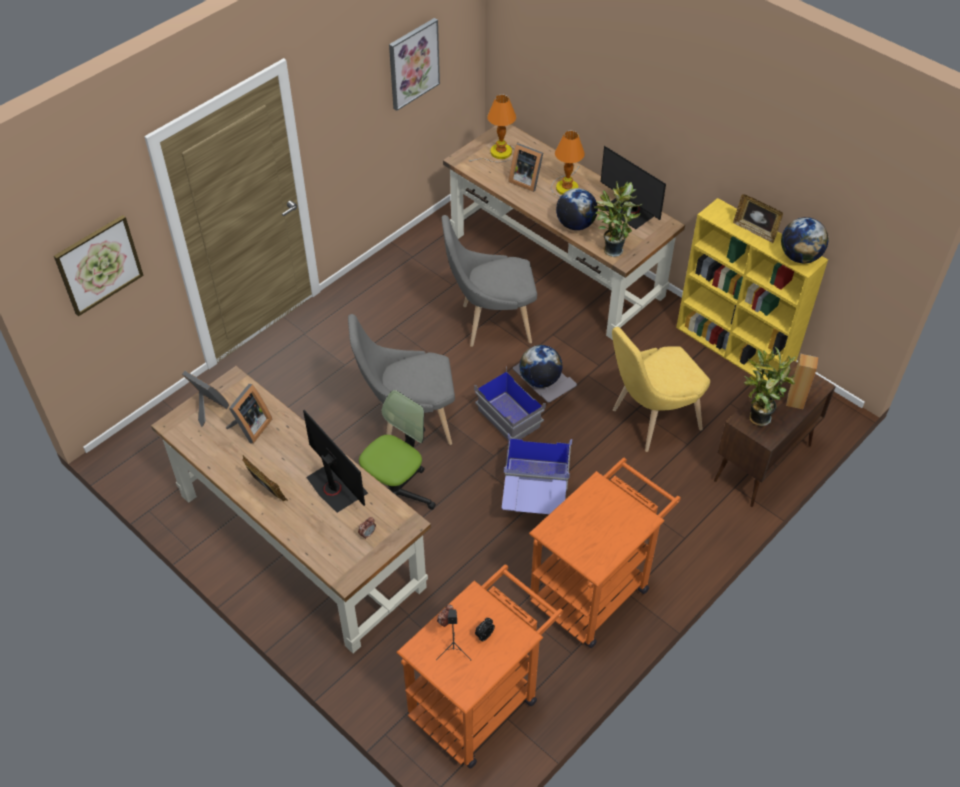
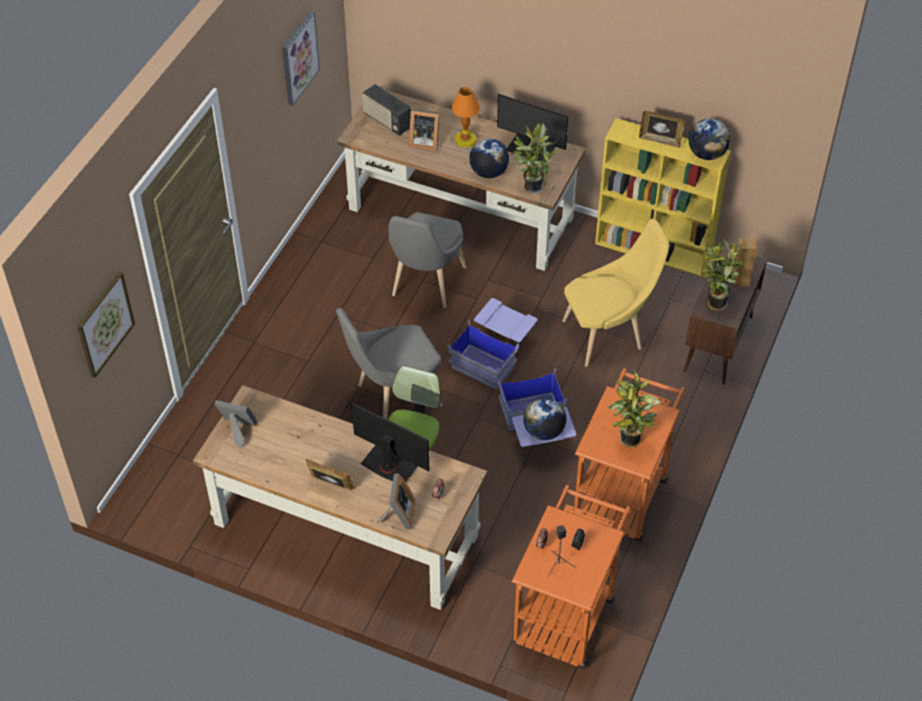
camera: 20 degrees left, 0 degrees up
picture frame [226,384,272,444] -> picture frame moved to [377,473,415,530]
grey chair [442,215,537,347] -> grey chair turned 45 degrees counterclockwise [388,212,466,308]
table lamp [469,95,516,162] -> radio [362,84,411,136]
grey storage box [474,363,577,440] -> blue storage box [448,298,538,390]
globe [520,345,562,388] -> globe moved to [523,397,566,440]
yellow chair [612,327,710,452] -> yellow chair turned 150 degrees counterclockwise [563,219,669,367]
none -> potted plant [607,370,661,448]

